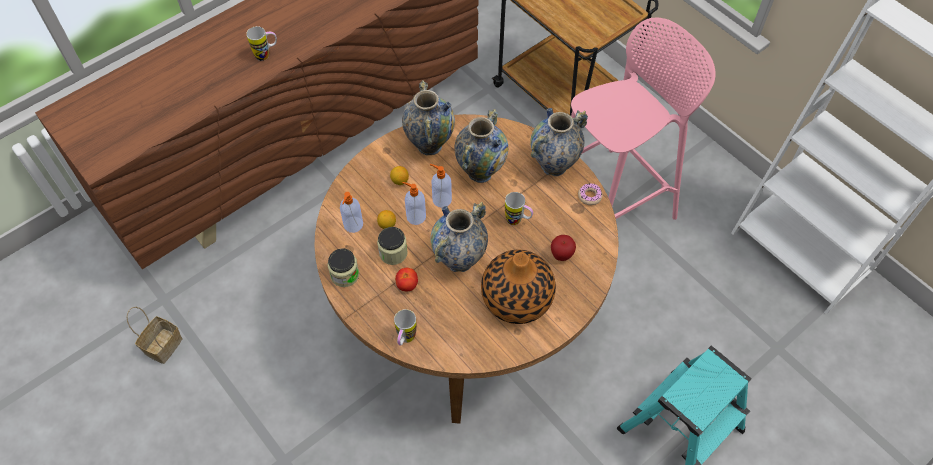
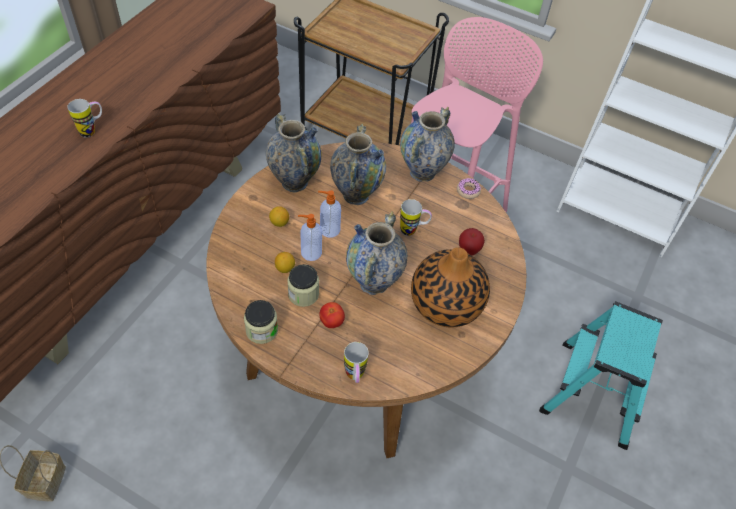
camera: 25 degrees left, 5 degrees down
soap dispenser [340,192,363,233] -> none

